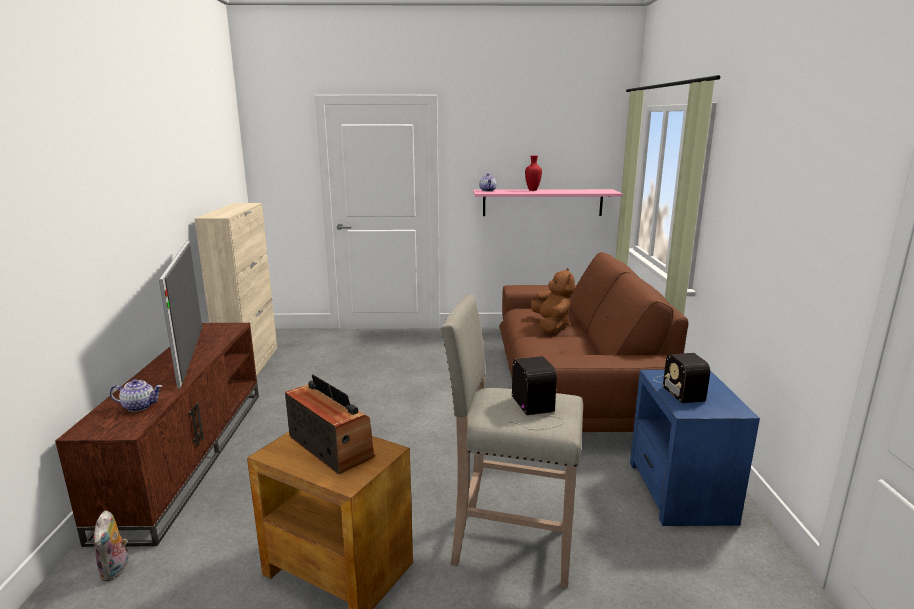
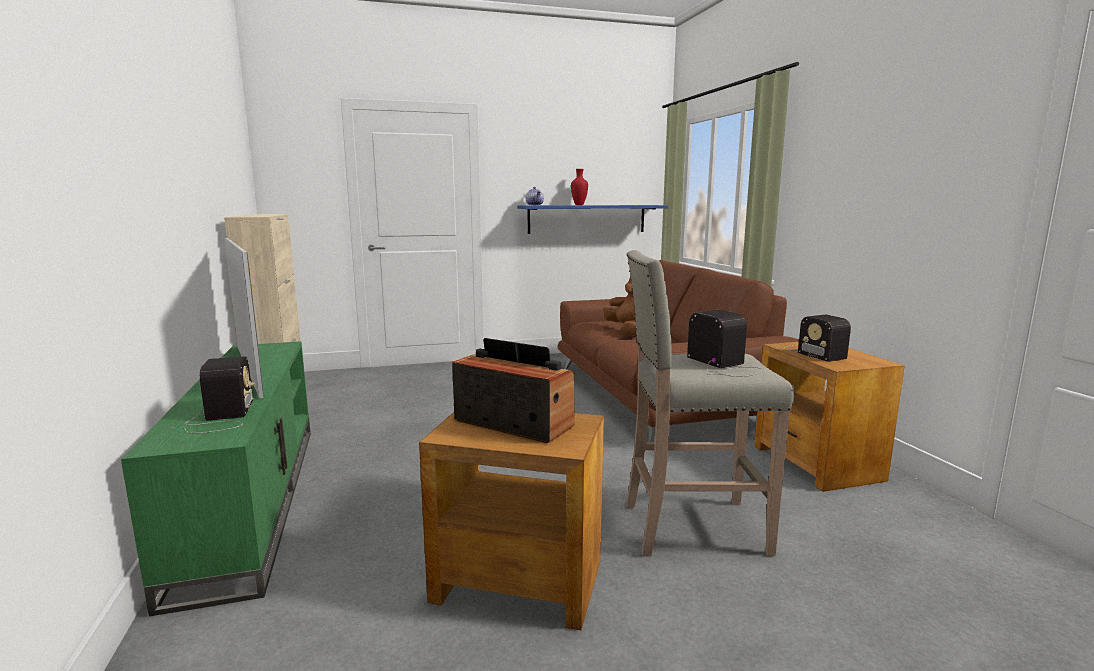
camera: 15 degrees left, 5 degrees down
brown tv stand [55,323,259,547] -> green tv stand [121,341,311,617]
plush toy [93,510,128,581] -> none
teapot [110,379,162,412] -> radio [170,356,255,433]
pink shelf [473,189,623,216] -> blue shelf [517,205,668,234]
blue side table [630,370,760,526] -> brown side table [754,342,905,492]

